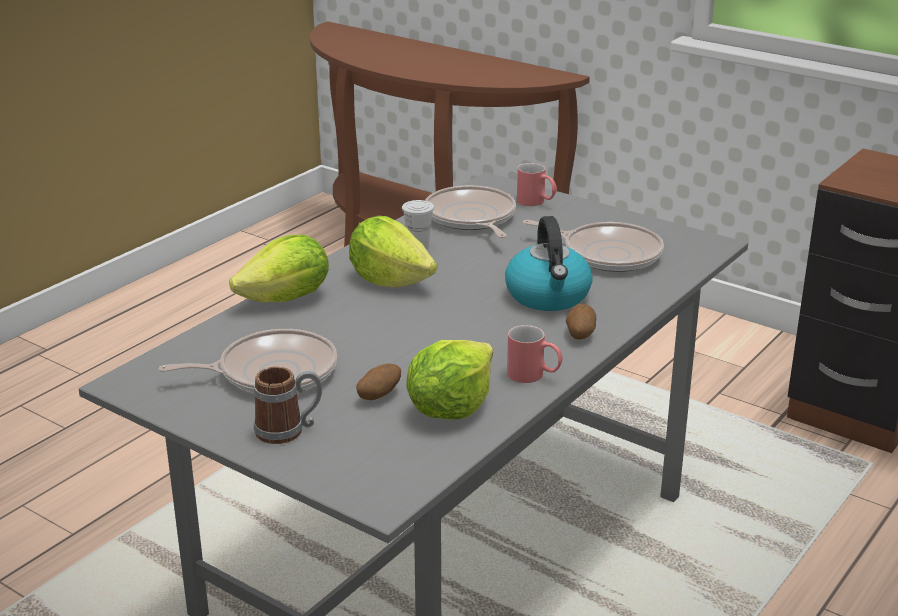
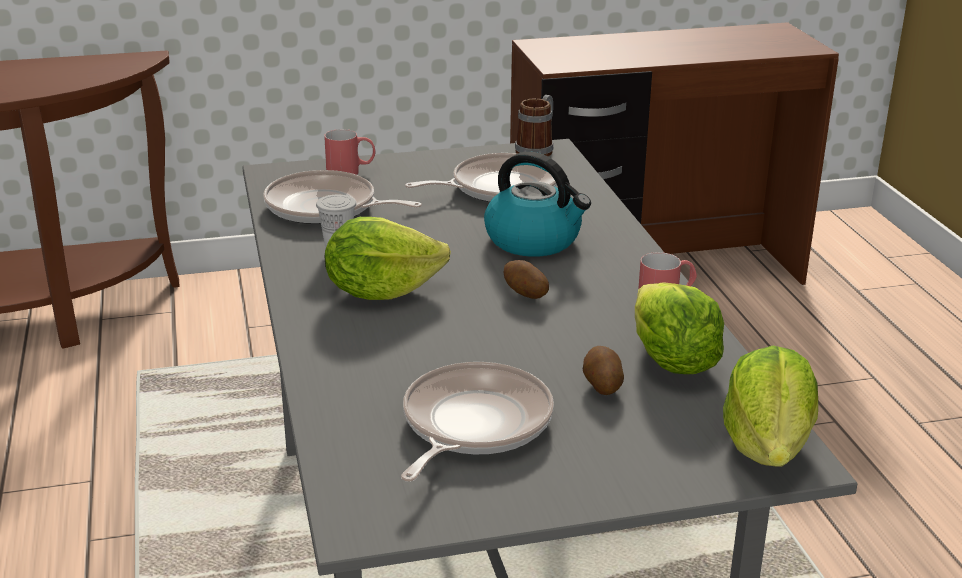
camera: 50 degrees left, 0 degrees up
lettuce [229,235,329,302] -> lettuce moved to [723,346,818,466]
mug [254,367,322,444] -> mug moved to [515,95,553,156]
potato [566,303,596,340] -> potato moved to [504,260,549,299]

